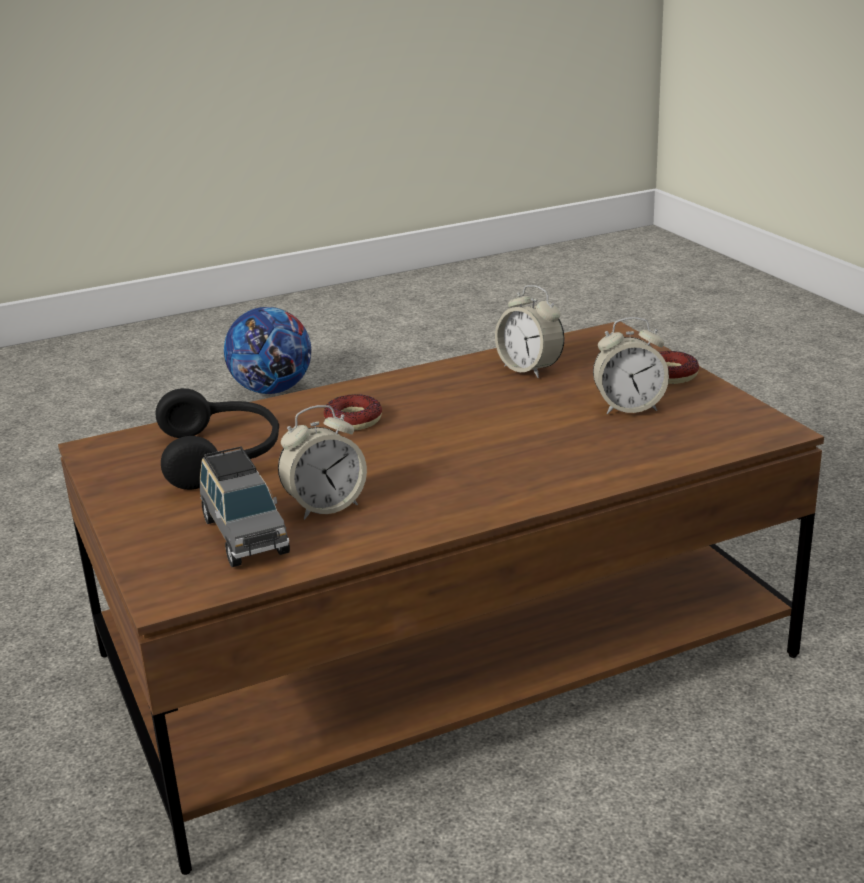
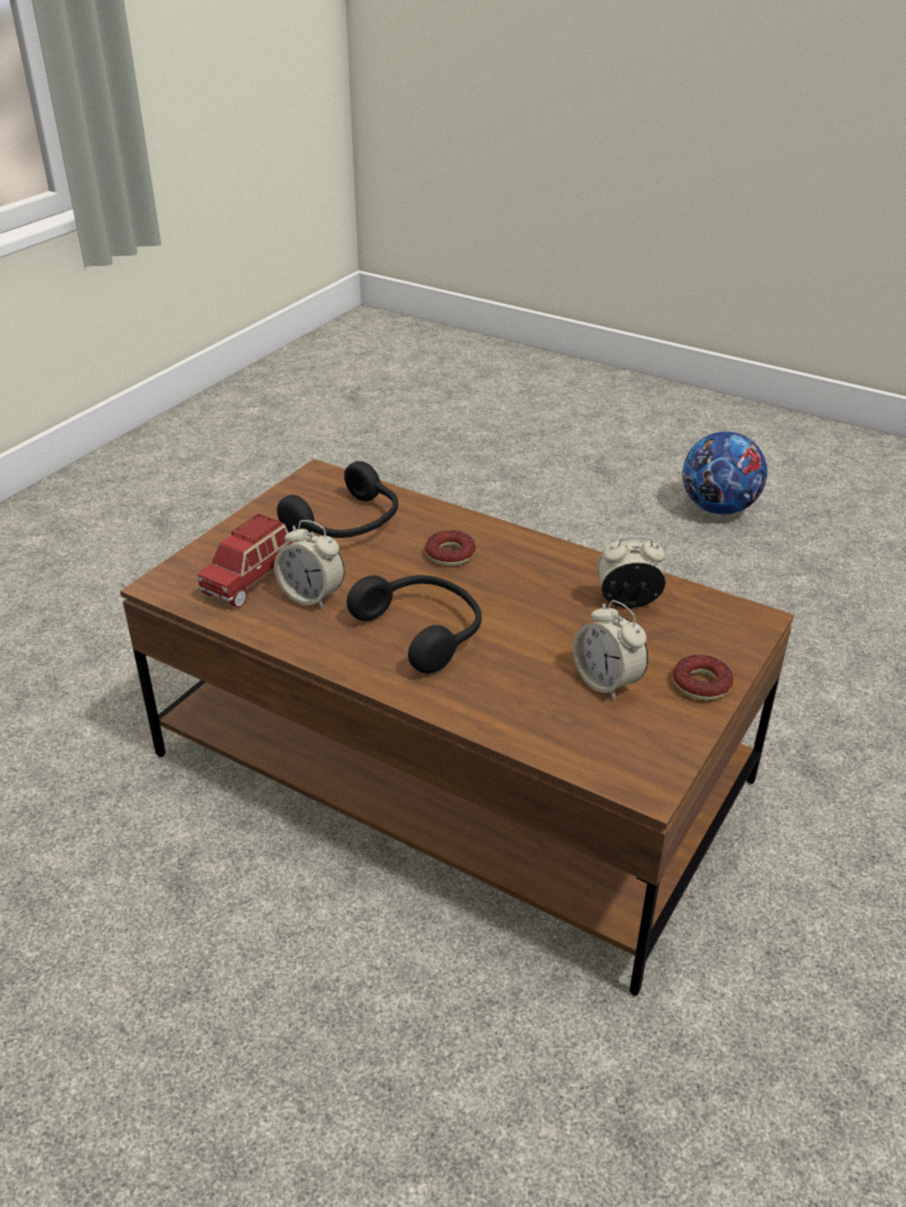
camera: 55 degrees right, 10 degrees up
grey toy car [200,446,290,567] -> red toy car [198,514,292,608]
alarm clock [495,285,564,378] -> alarm clock turned 75 degrees clockwise [597,536,666,608]
none -> black headphones [347,575,482,673]

